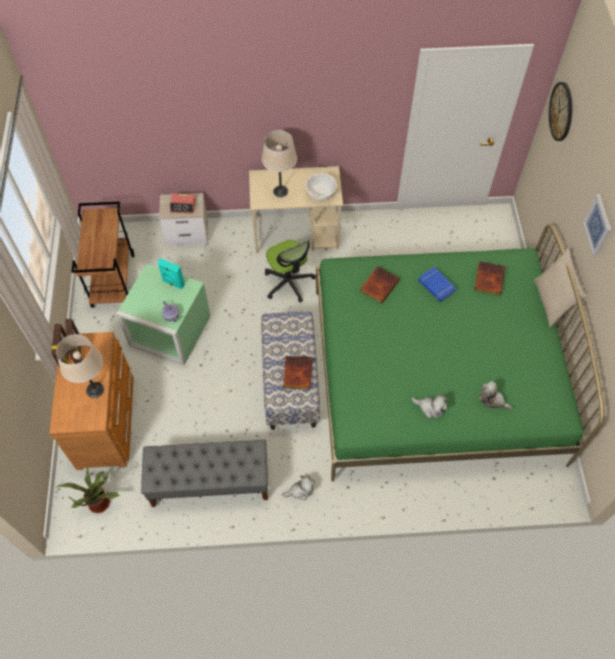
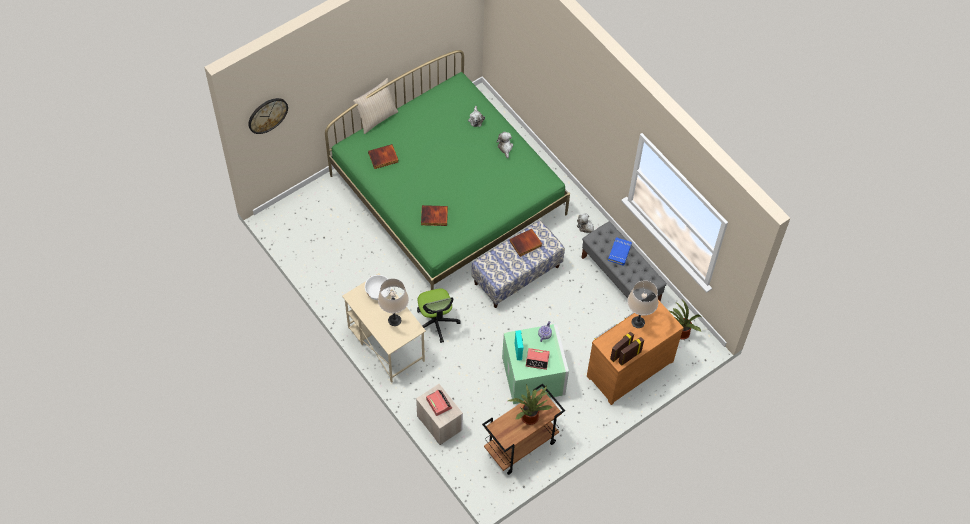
camera: 125 degrees left, 0 degrees up
office chair [265,240,316,302] -> office chair turned 135 degrees clockwise [417,288,461,343]
blue book [418,267,457,302] -> blue book moved to [608,237,632,266]
picture [583,194,611,257] -> none
none -> potted plant [508,384,552,425]
none -> alarm clock [526,348,550,370]

